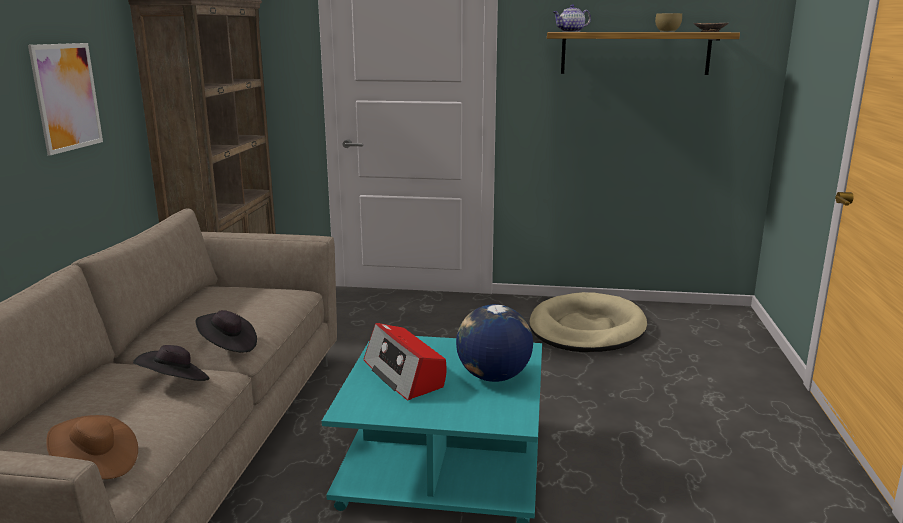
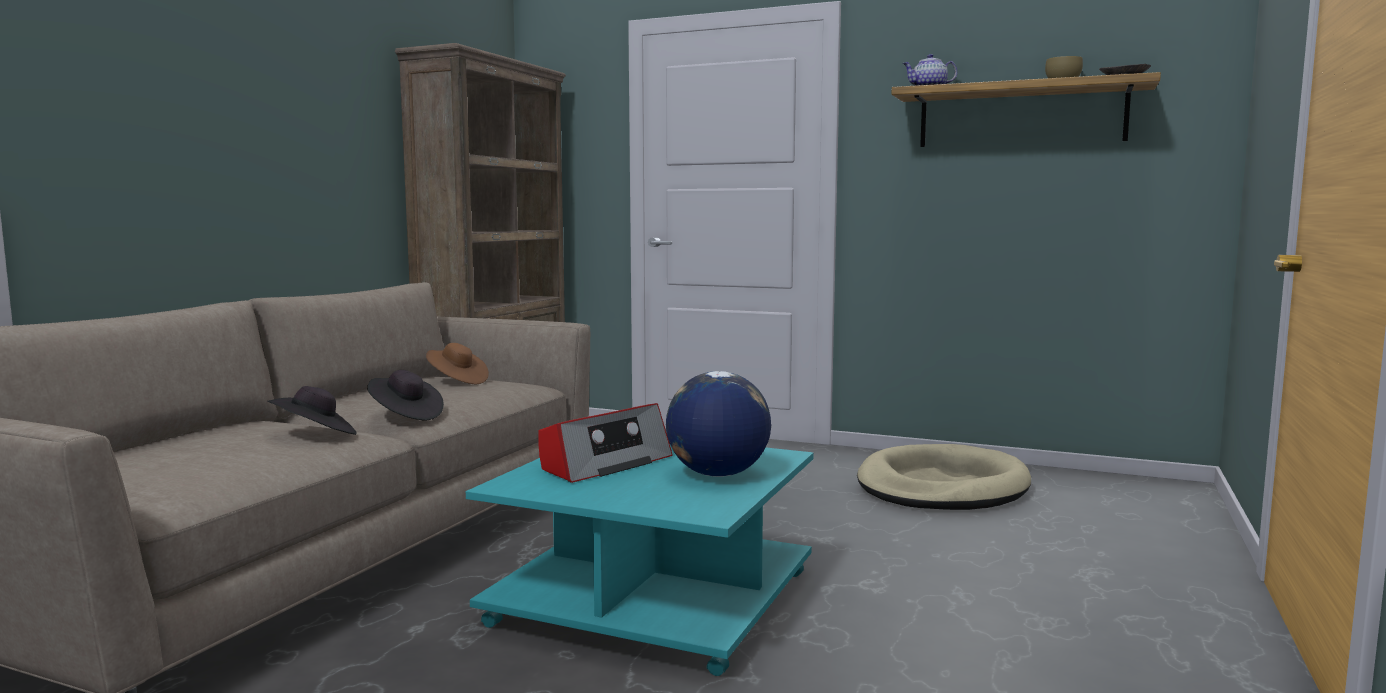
camera: 15 degrees right, 10 degrees down
picture [28,43,103,155] -> none
brown hat [46,415,138,479] -> brown hat moved to [426,343,489,384]
radio [364,323,447,401] -> radio turned 120 degrees counterclockwise [539,403,673,483]

